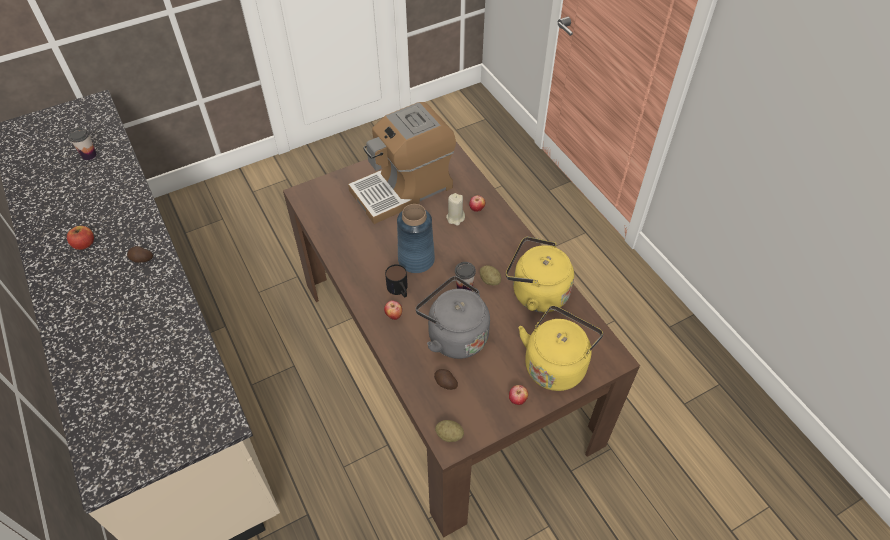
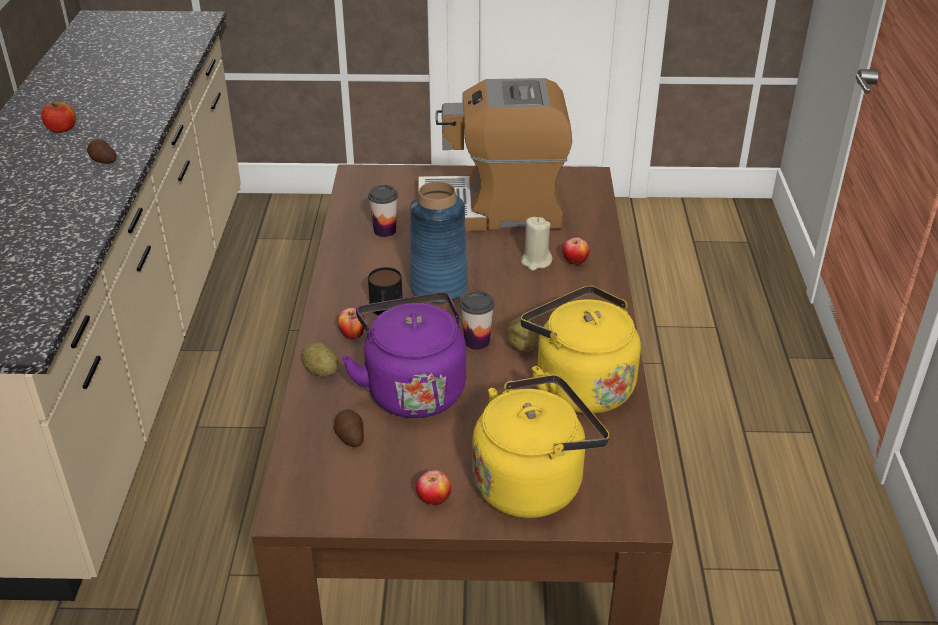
camera: 30 degrees right, 15 degrees down
cup [69,128,97,160] -> cup moved to [368,185,398,237]
grey kettle [416,276,490,359] -> purple kettle [342,292,466,418]
potato [435,420,464,442] -> potato moved to [302,343,338,377]

